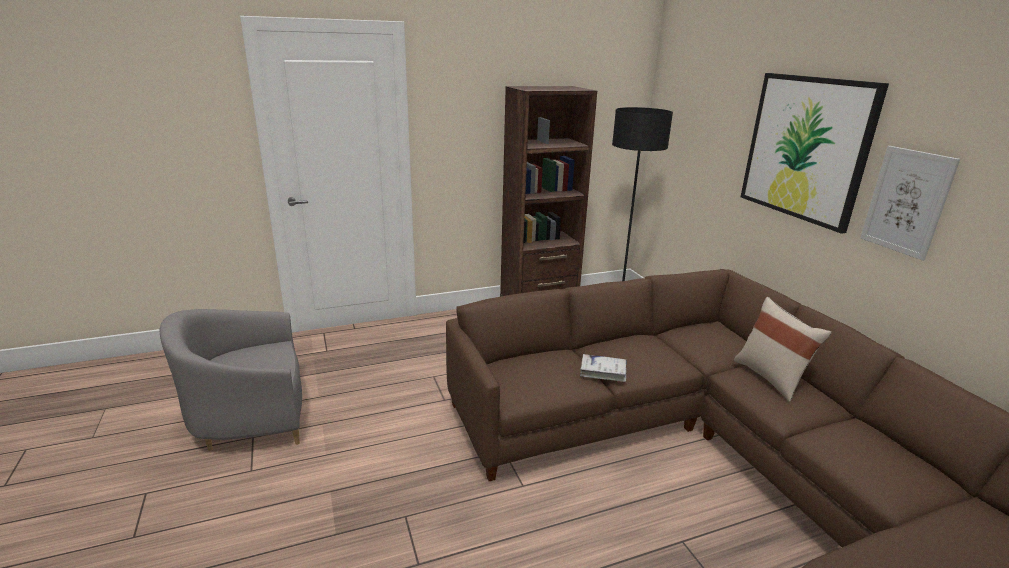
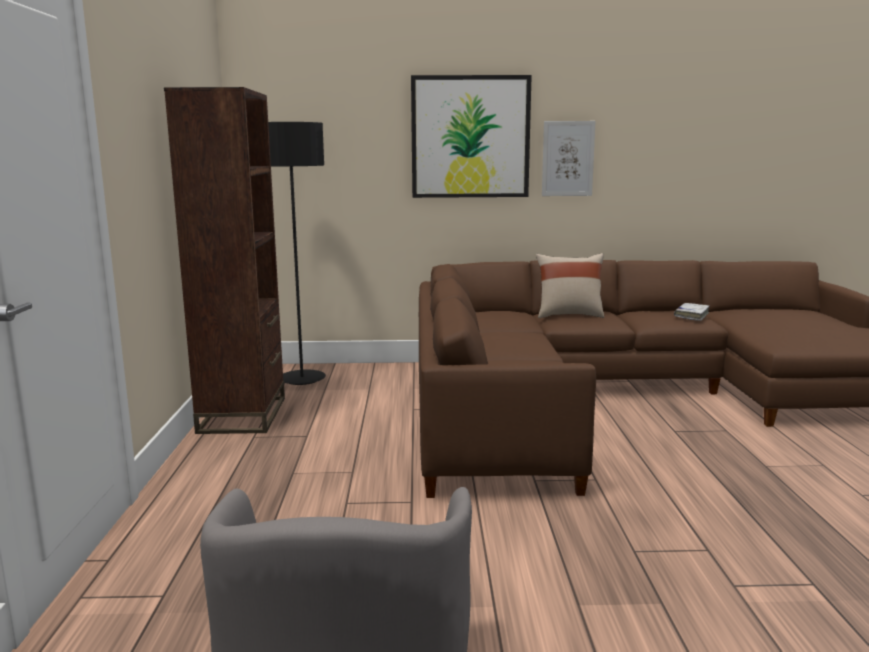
camera: 70 degrees left, 10 degrees down
white book [580,354,627,382] -> white book moved to [674,303,709,321]

